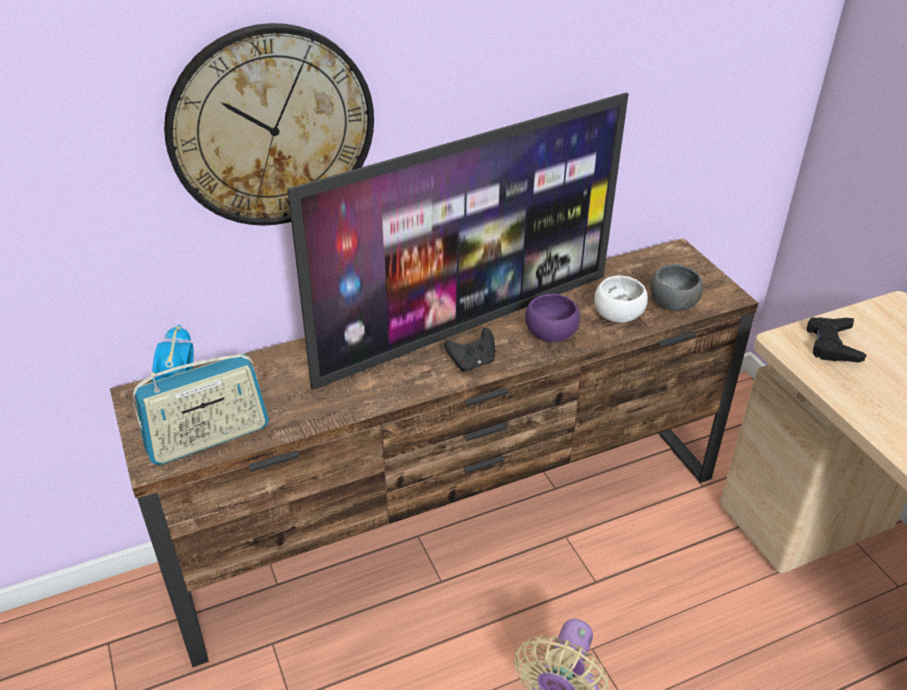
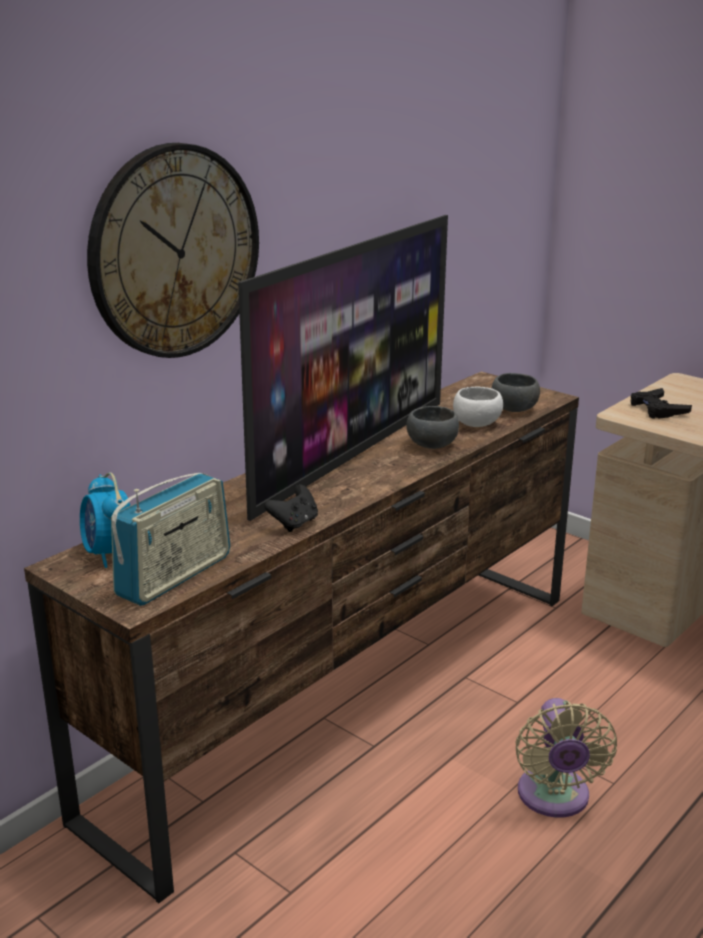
camera: 25 degrees left, 15 degrees down
black game controller [444,328,495,372] -> black game controller moved to [264,484,318,532]
purple bowl [525,294,580,342] -> grey bowl [406,406,459,449]

